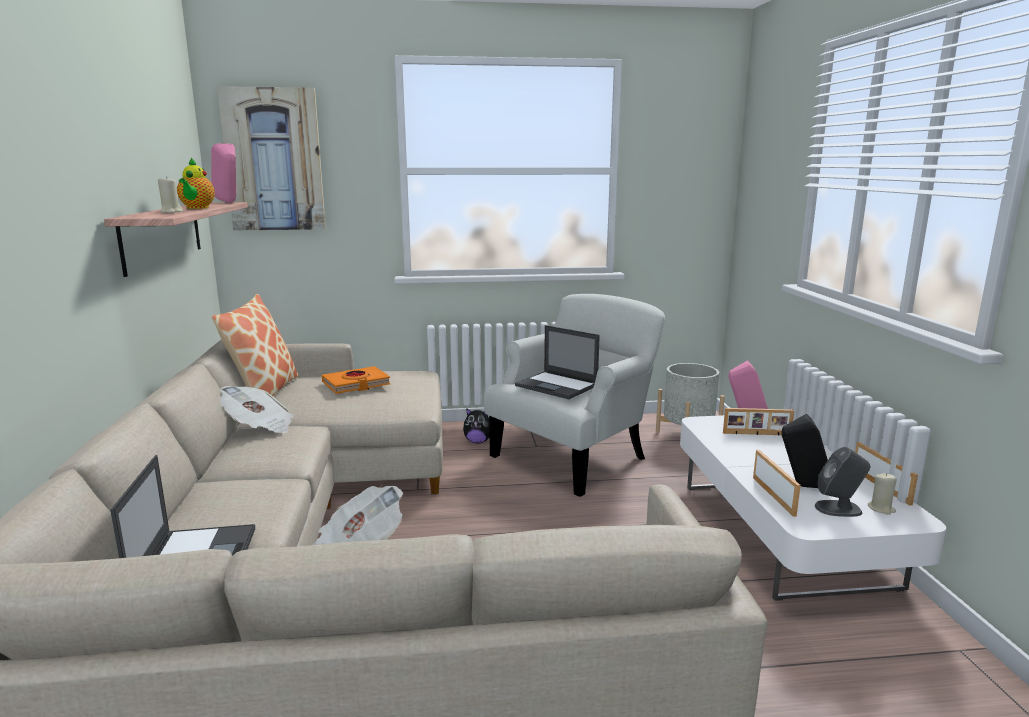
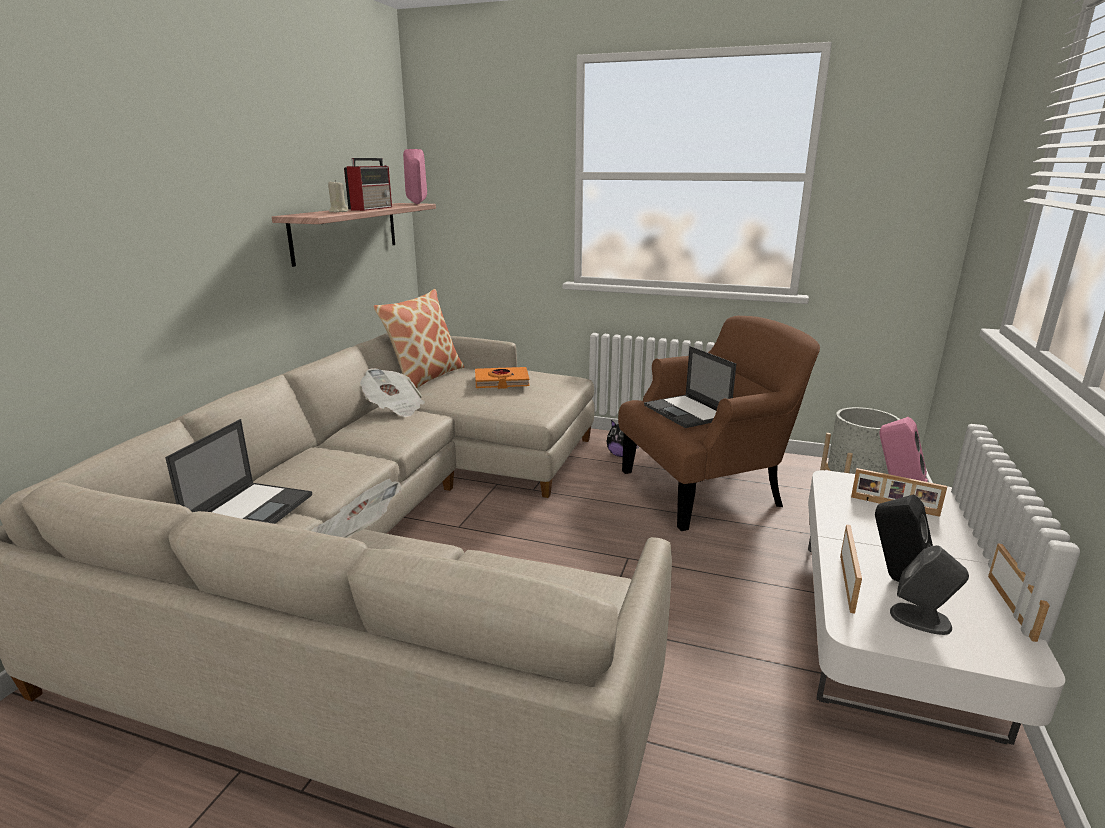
camera: 25 degrees right, 5 degrees up
teapot [177,158,215,209] -> radio [344,158,392,211]
picture [217,86,326,230] -> none
white armchair [484,294,665,497] -> brown armchair [618,316,820,531]
beige candle [868,473,897,515] -> none

